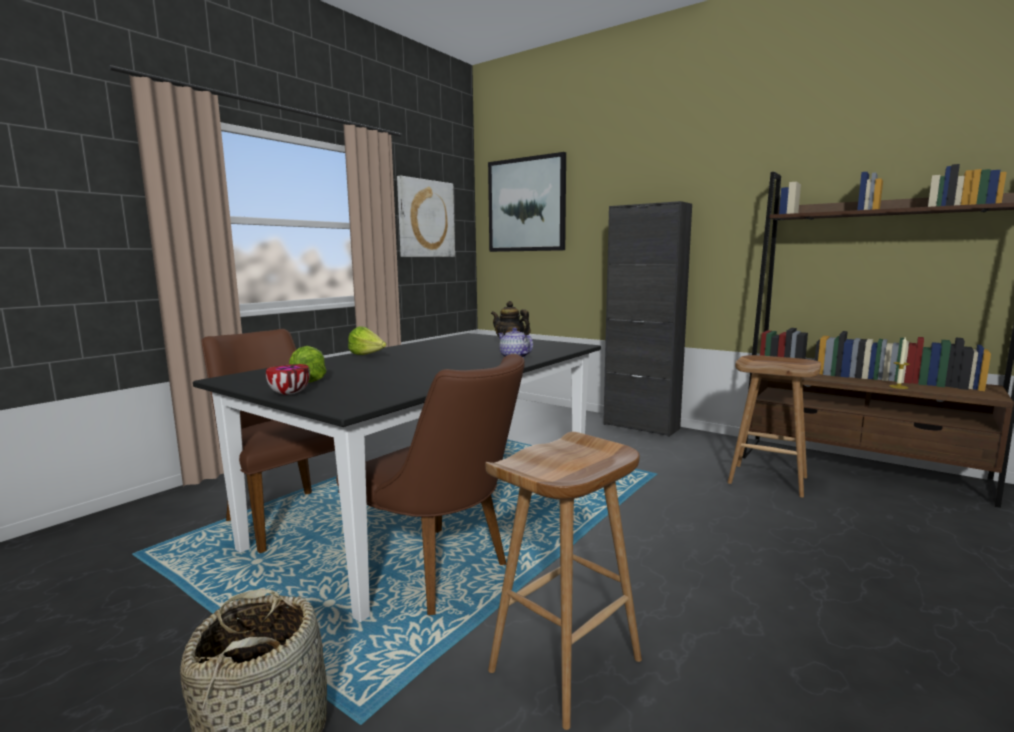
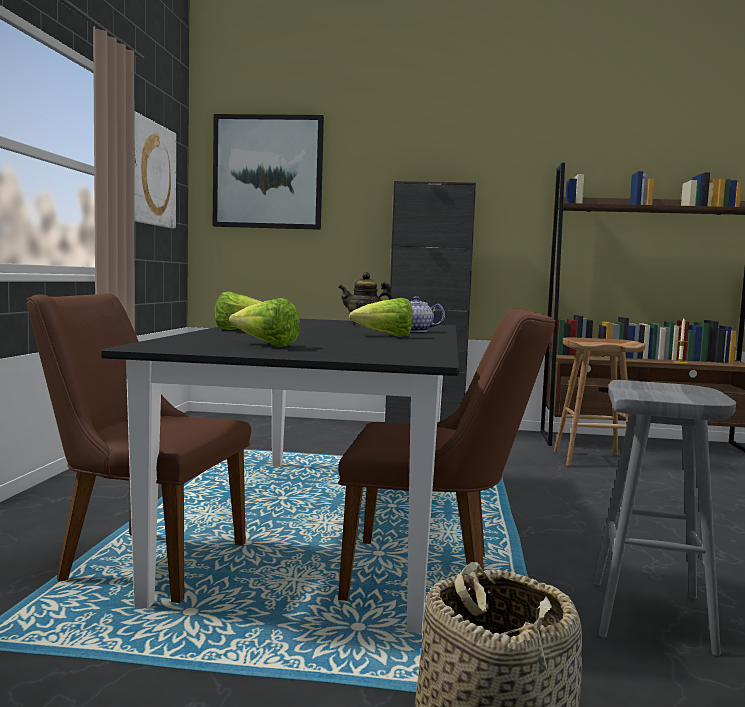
camera: 30 degrees left, 5 degrees down
bowl [266,364,310,395] -> none
brown stool [485,432,642,730] -> grey stool [594,380,736,656]
none -> lettuce [349,298,413,337]

